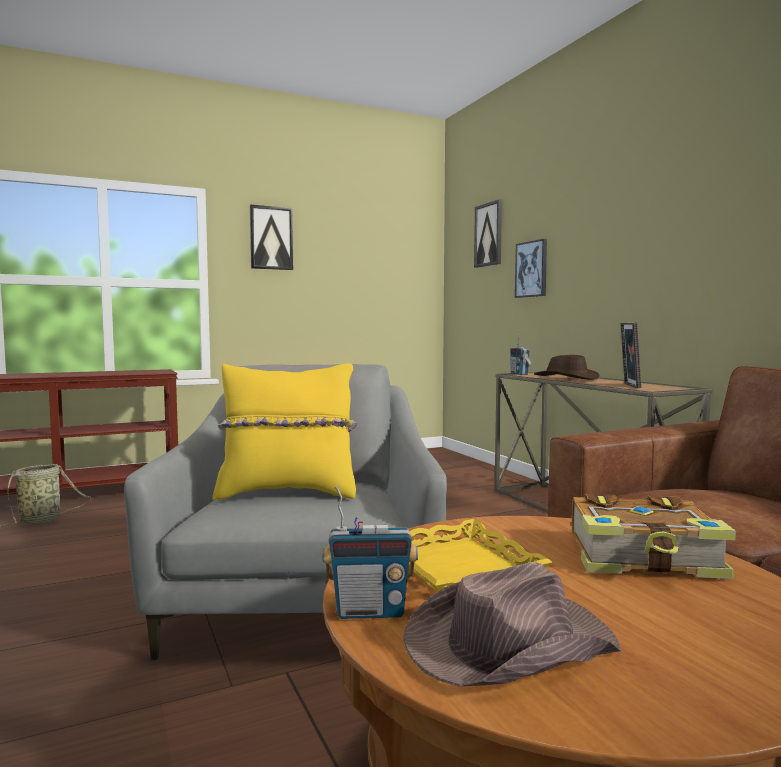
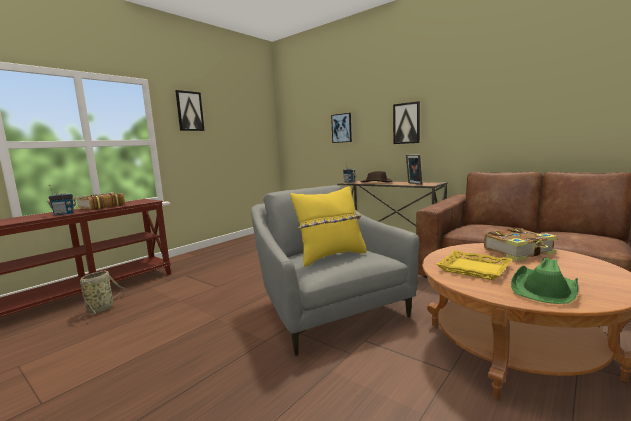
camera: 25 degrees left, 5 degrees up
radio [322,486,418,619] -> radio moved to [47,185,76,216]
brown hat [403,562,621,686] -> green hat [511,258,579,304]
picture [474,199,502,268] -> picture moved to [393,101,420,144]
none -> book [75,192,125,210]

